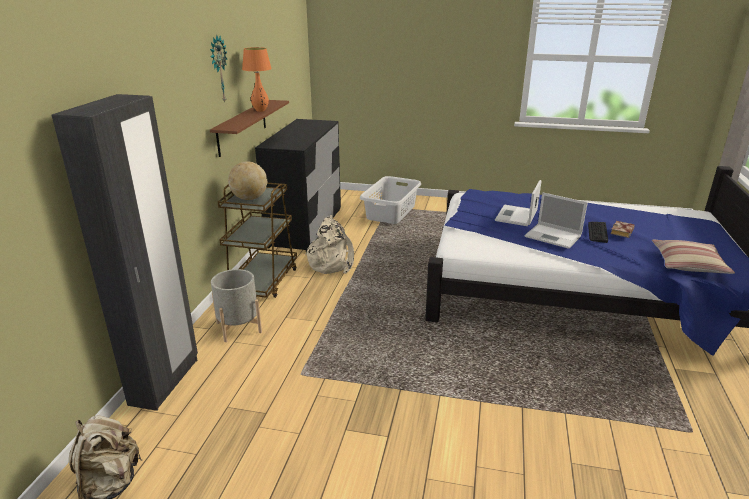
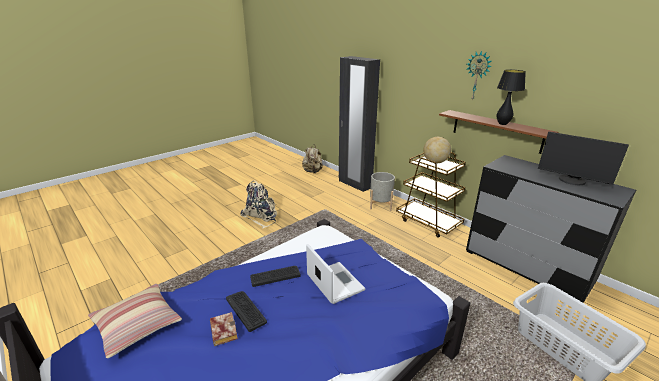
camera: 125 degrees right, 0 degrees up
orange table lamp [242,47,272,112] -> black table lamp [497,70,526,125]
beige backpack [305,215,355,274] -> beige backpack moved to [240,180,277,228]
laptop [525,193,588,249] -> keyboard [250,266,301,287]
none -> monitor [538,132,629,185]

